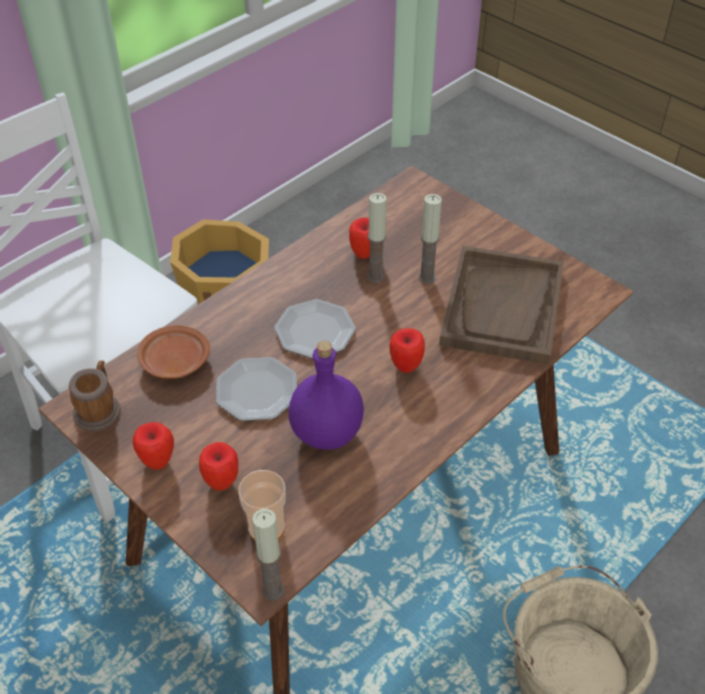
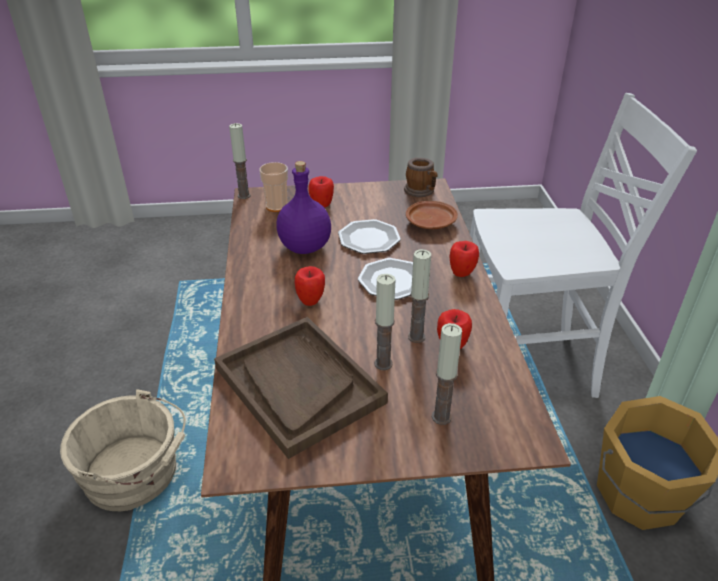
camera: 130 degrees right, 10 degrees down
apple [133,422,174,470] -> apple moved to [450,241,479,277]
none -> candle [432,323,462,425]

